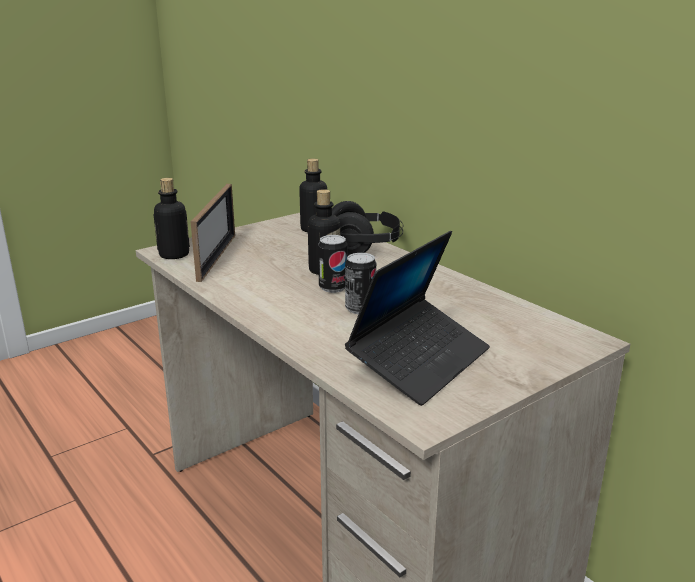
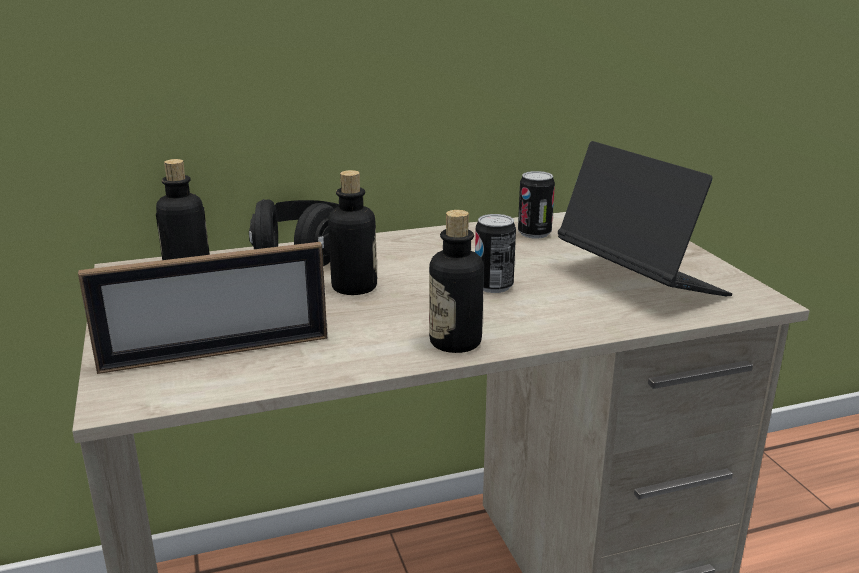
camera: 70 degrees left, 0 degrees up
bottle [153,178,190,259] -> bottle moved to [429,210,484,353]
picture frame [191,184,235,282] -> picture frame turned 135 degrees clockwise [78,242,327,374]
can [318,235,347,293] -> can moved to [518,171,555,239]

